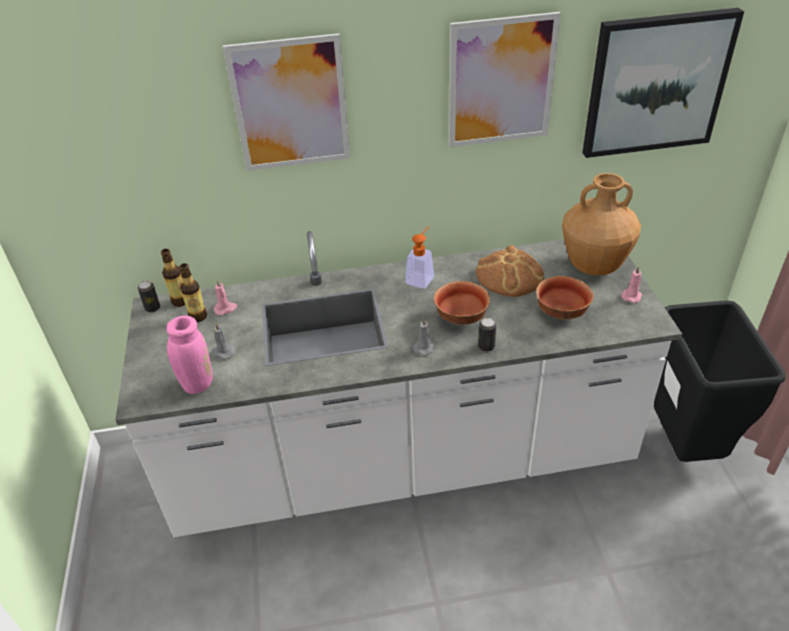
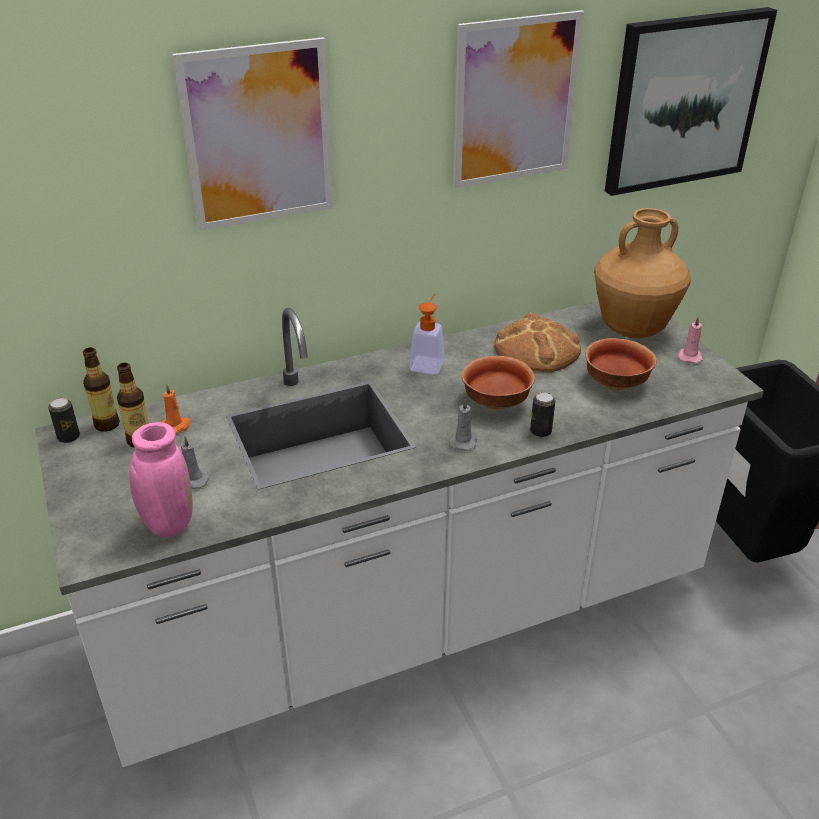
camera: 15 degrees left, 5 degrees down
pink candle [213,279,237,315] -> orange candle [162,384,192,434]

